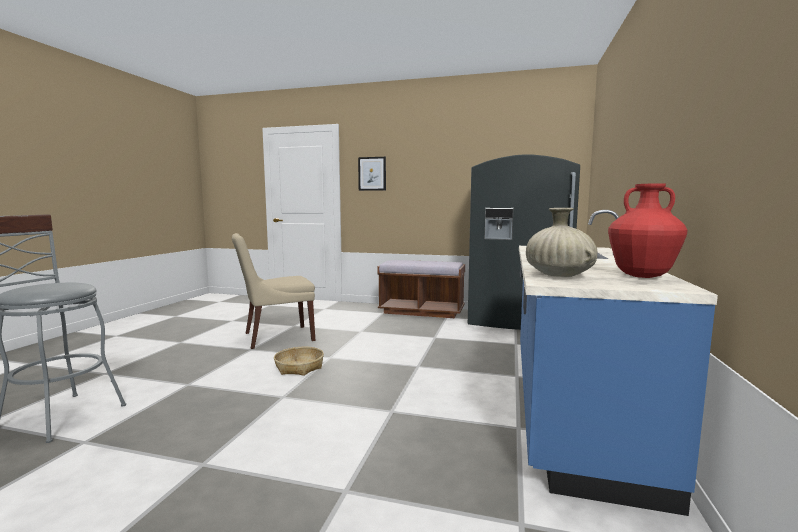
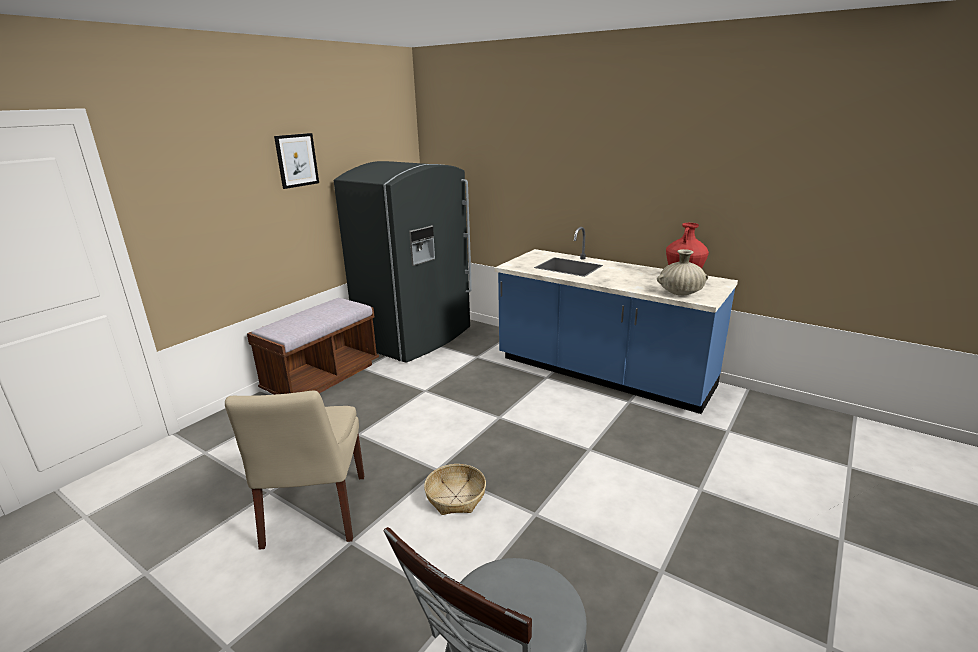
camera: 70 degrees left, 15 degrees up
picture [358,157,386,191] -> picture moved to [274,133,319,189]

